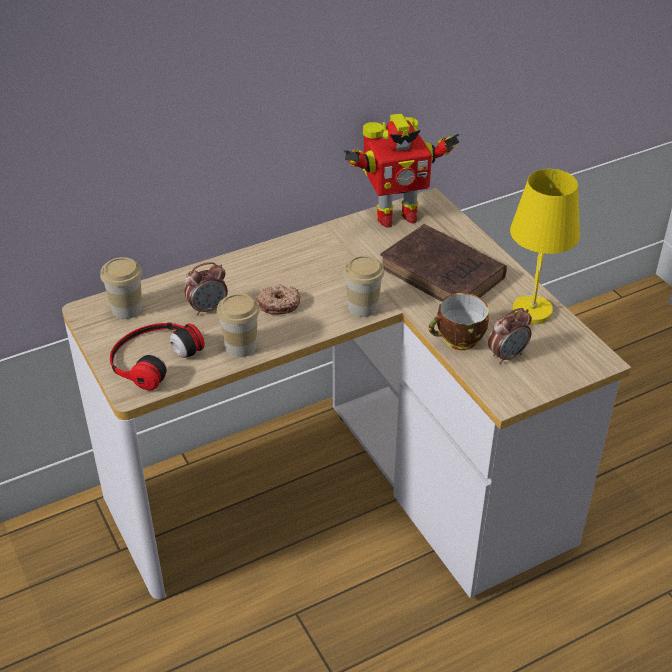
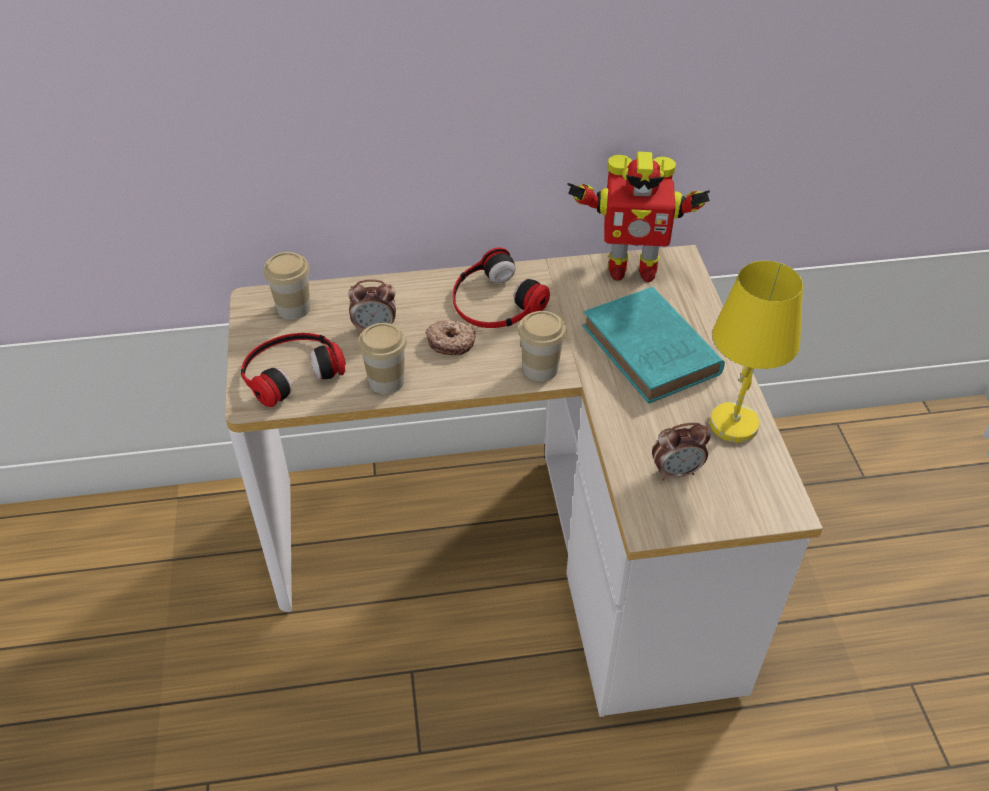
camera: 20 degrees right, 5 degrees up
brown book [380,224,507,301] -> turquoise book [582,287,725,403]
cup [429,293,489,350] -> none
none -> headphones [452,247,550,328]

